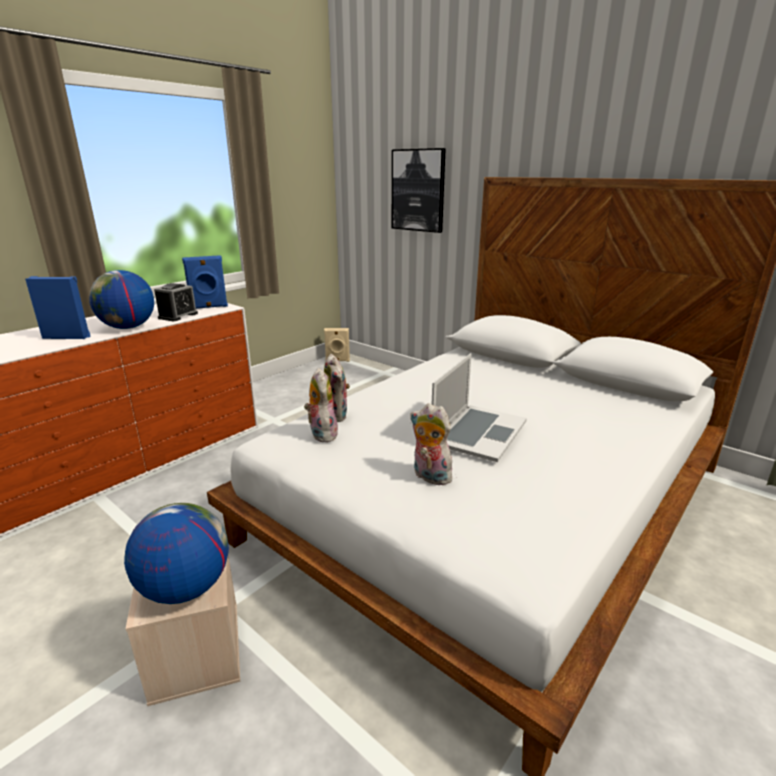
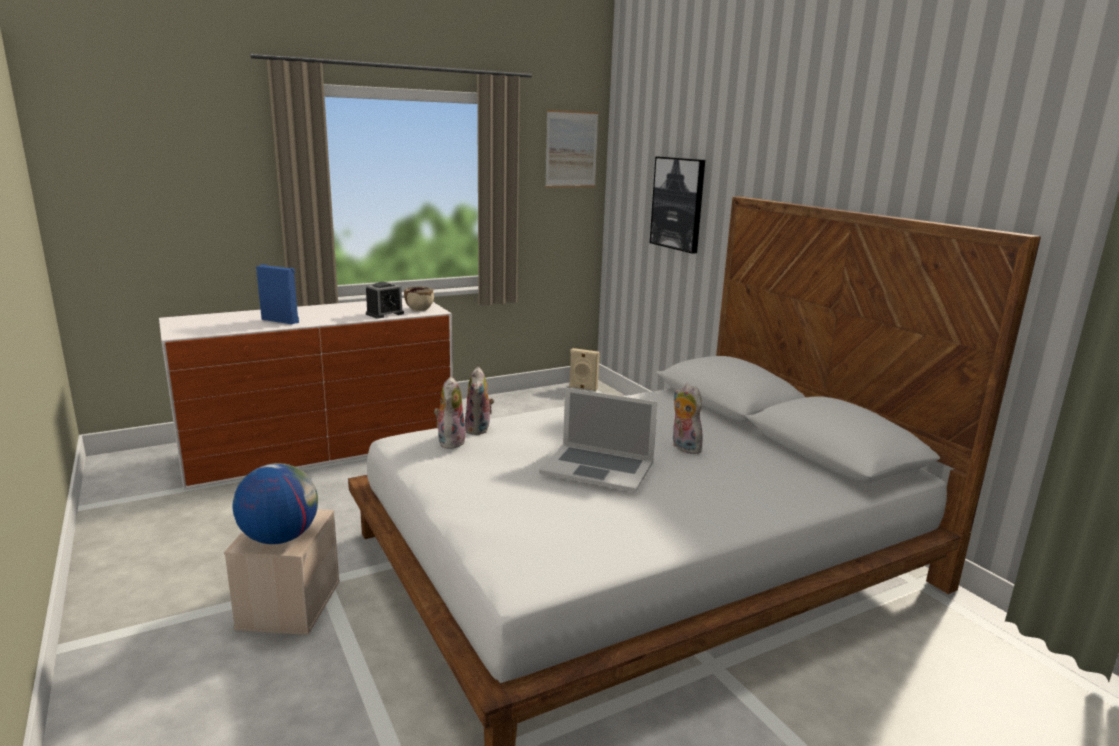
camera: 20 degrees right, 5 degrees down
globe [89,270,154,329] -> none
blue speaker [182,255,228,309] -> beige bowl [404,287,434,311]
plush toy [410,403,452,485] -> plush toy moved to [673,383,703,454]
laptop [432,353,527,462] -> laptop turned 60 degrees clockwise [539,388,658,492]
none -> picture [545,110,599,187]

